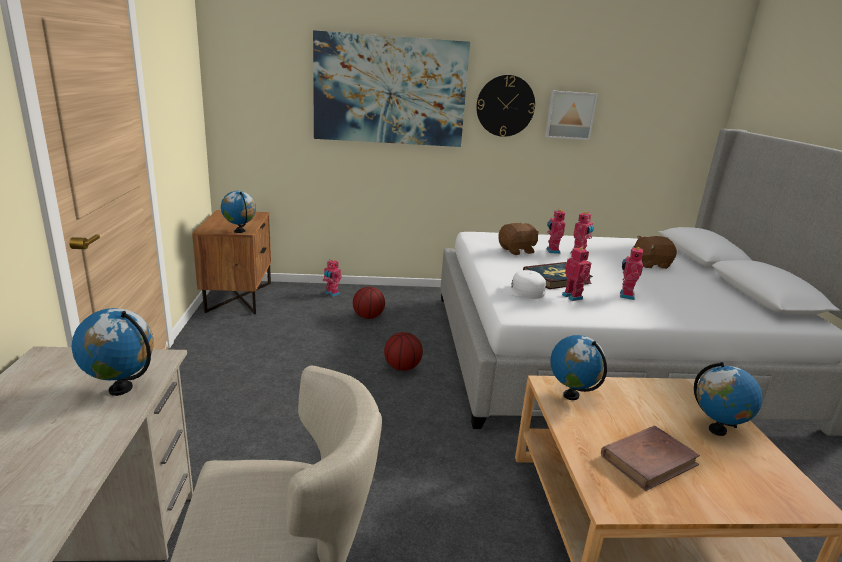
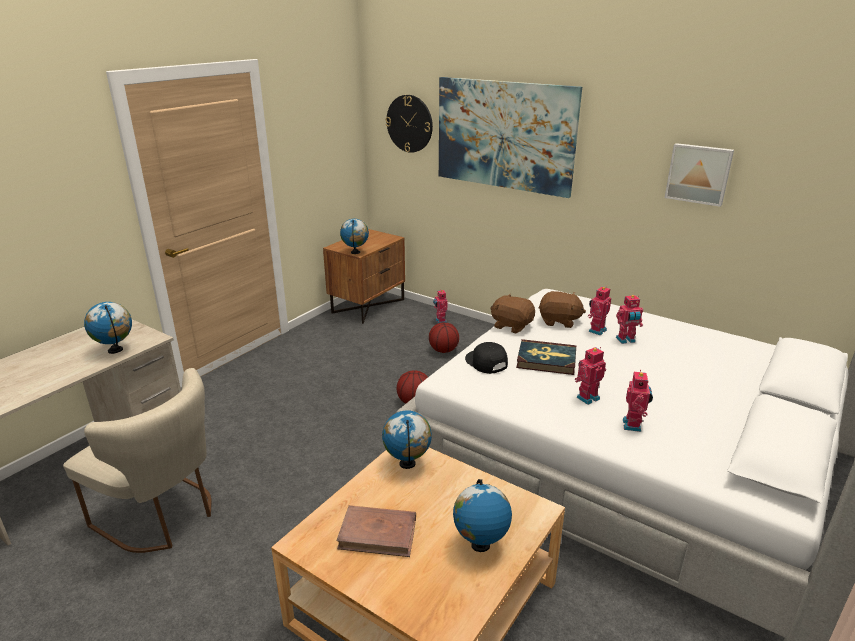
camera: 40 degrees right, 5 degrees up
wall clock [476,75,535,137] -> wall clock moved to [386,95,433,153]
white cap [499,270,546,299] -> black cap [465,342,508,374]
toy robot [562,246,591,301] -> toy robot moved to [623,370,653,432]
brown plush toy [634,236,677,269] -> brown plush toy moved to [490,294,535,334]

